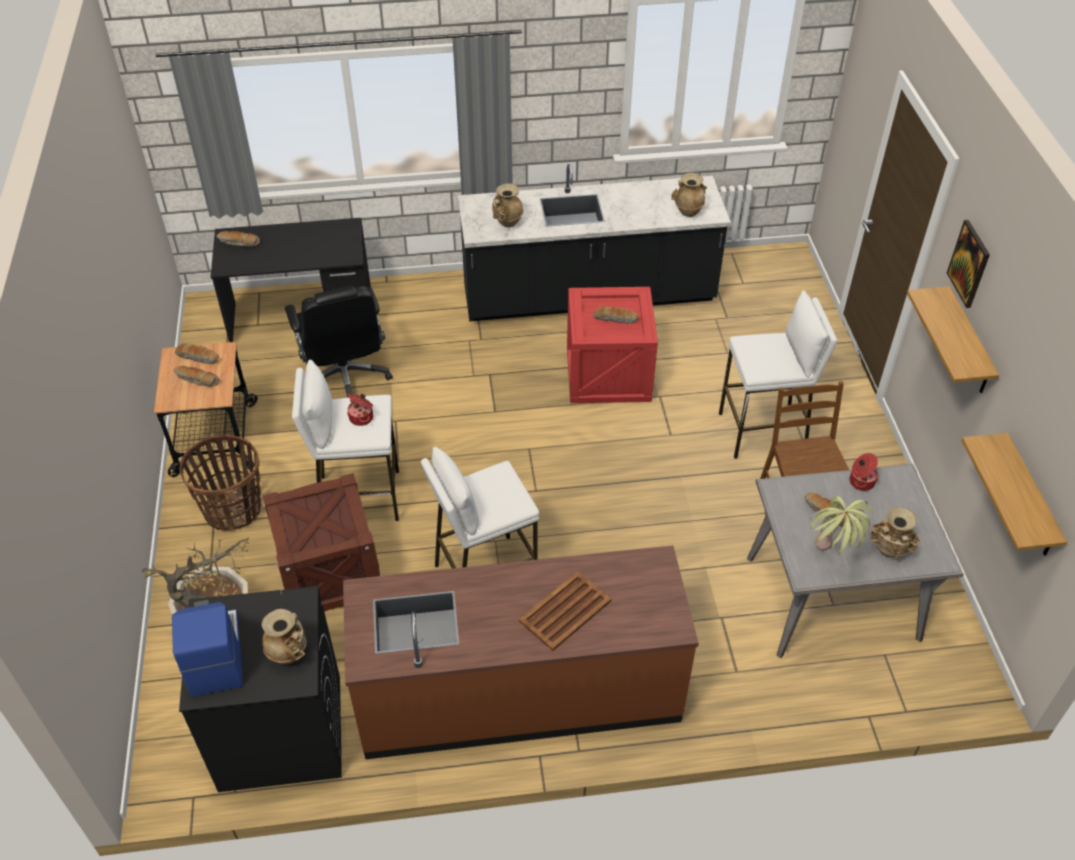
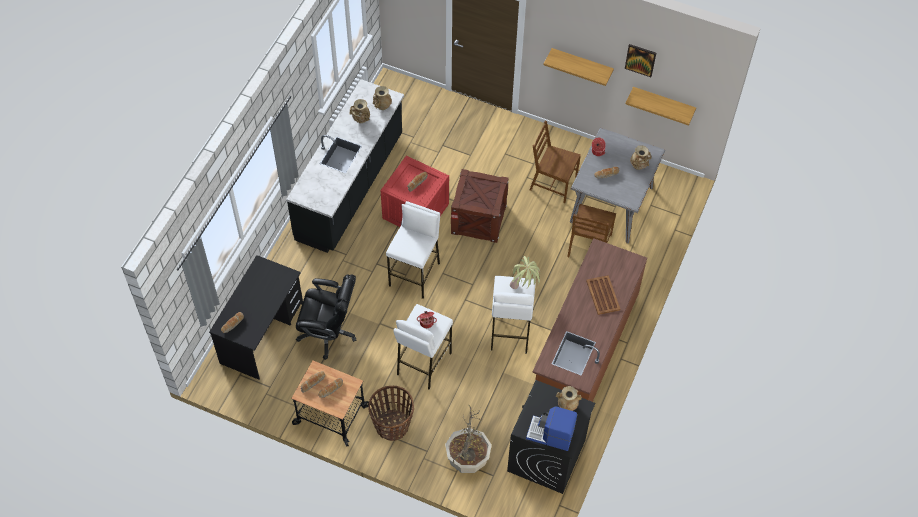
camera: 60 degrees left, 10 degrees up
crate [263,473,380,611] -> crate moved to [451,169,509,243]
beige vase [492,183,524,227] -> beige vase moved to [349,99,370,123]
white stool [719,290,837,459] -> white stool moved to [386,201,440,299]
potted plant [810,496,872,555] -> potted plant moved to [510,256,540,289]
picture [947,220,990,308] -> picture moved to [625,44,656,77]
none -> brown chair [567,204,616,257]

